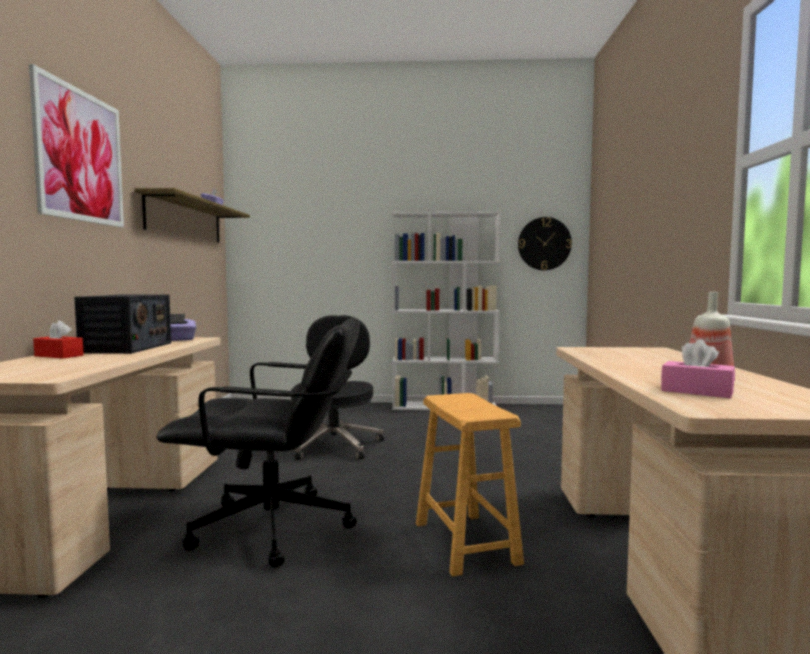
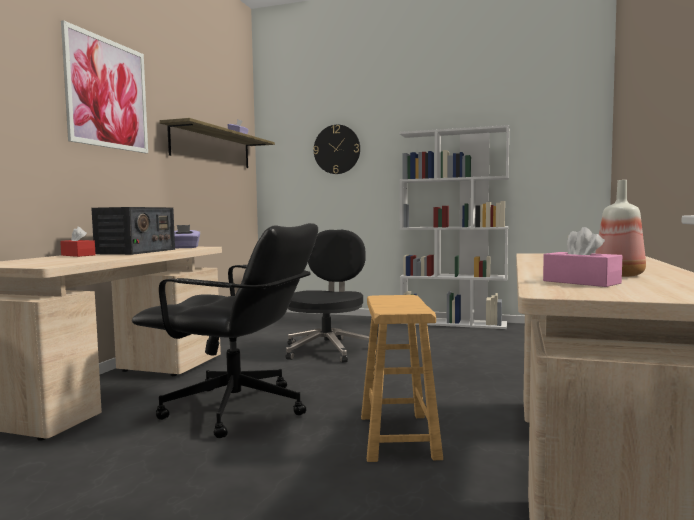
camera: 15 degrees right, 0 degrees up
wall clock [518,217,572,270] -> wall clock moved to [313,125,360,174]

